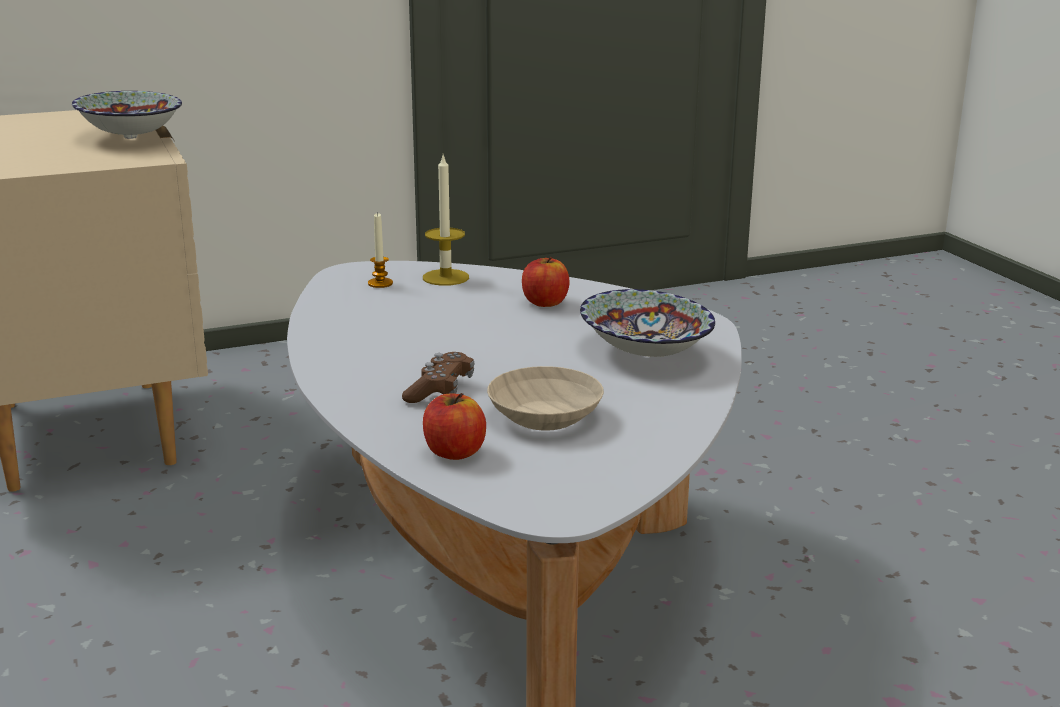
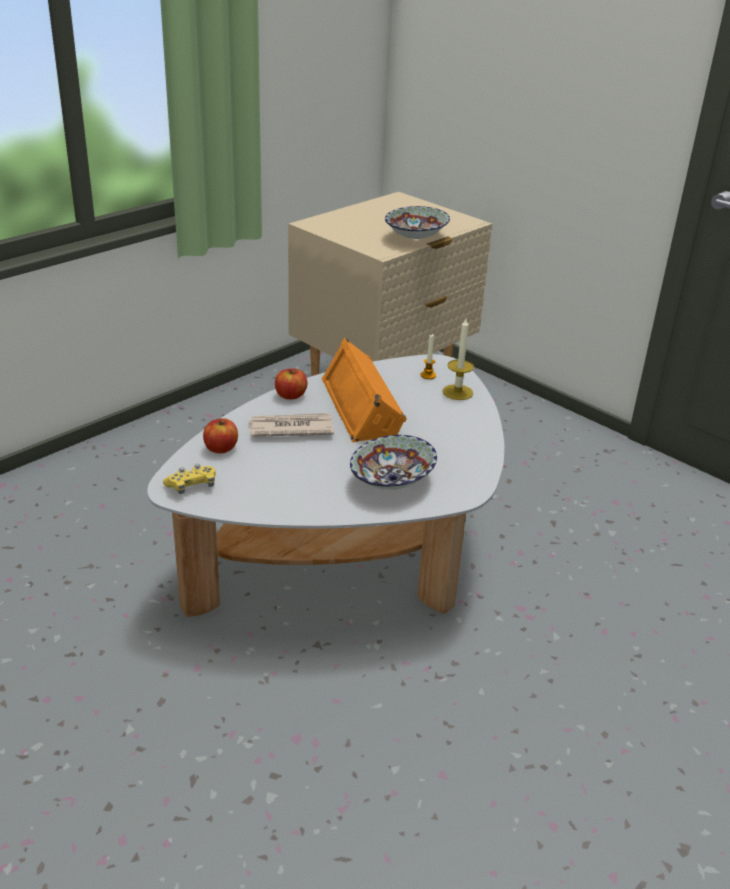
camera: 65 degrees right, 10 degrees up
brown game controller [402,352,474,403] -> newspaper [249,413,334,437]
beige bowl [487,366,604,431] -> none
apple [522,257,570,307] -> apple moved to [275,369,307,400]
none -> yellow game controller [163,464,216,494]
none -> orange speaker [322,337,407,442]

